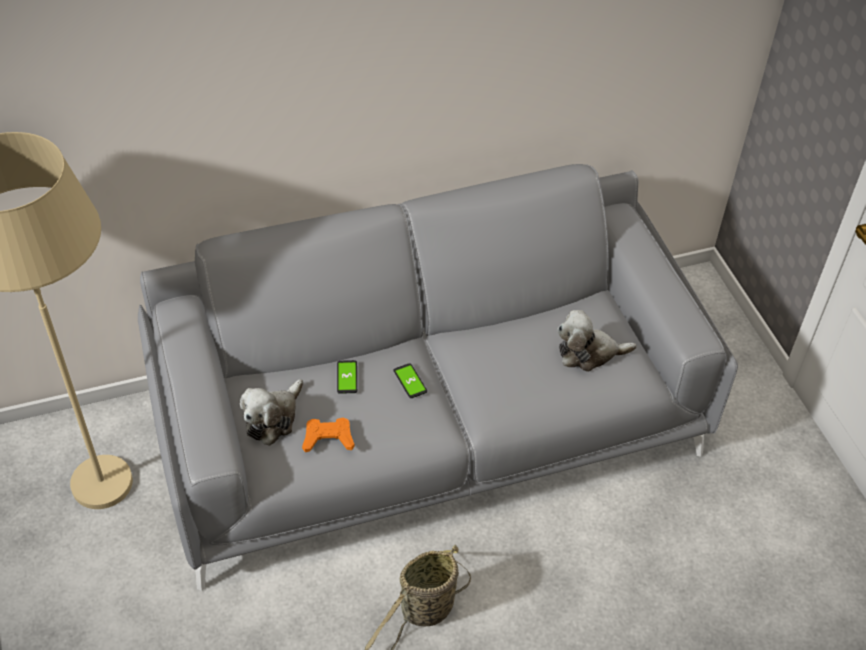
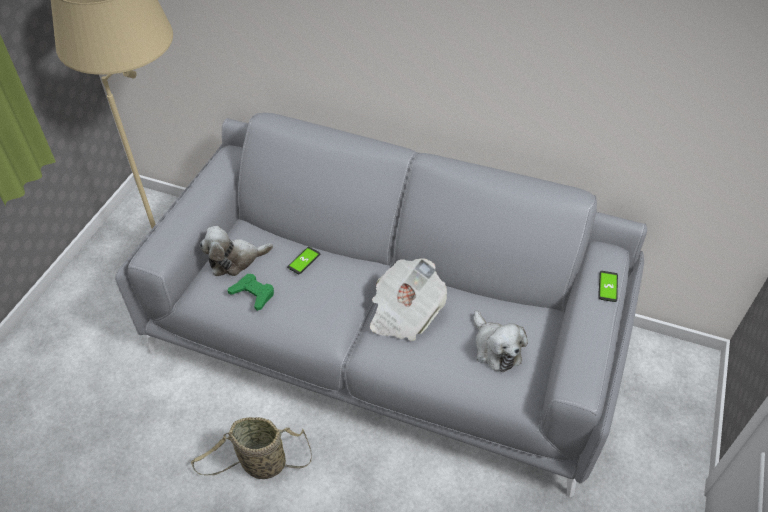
camera: 40 degrees right, 0 degrees up
orange game controller [302,418,355,452] -> green game controller [227,274,274,311]
phone [394,363,427,398] -> phone moved to [599,271,618,302]
plush toy [558,310,637,372] -> plush toy turned 150 degrees counterclockwise [473,311,528,372]
none -> newspaper [370,258,447,341]

